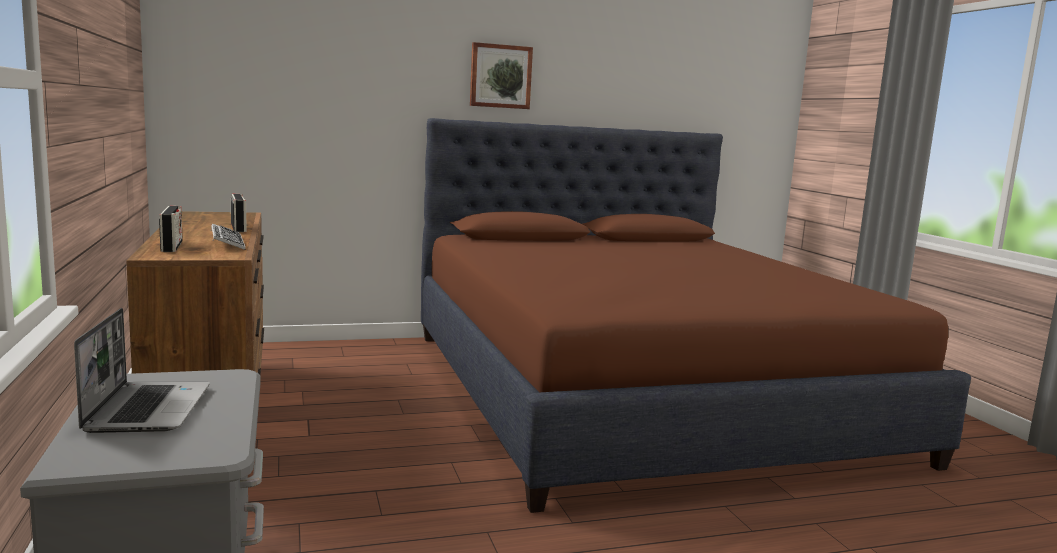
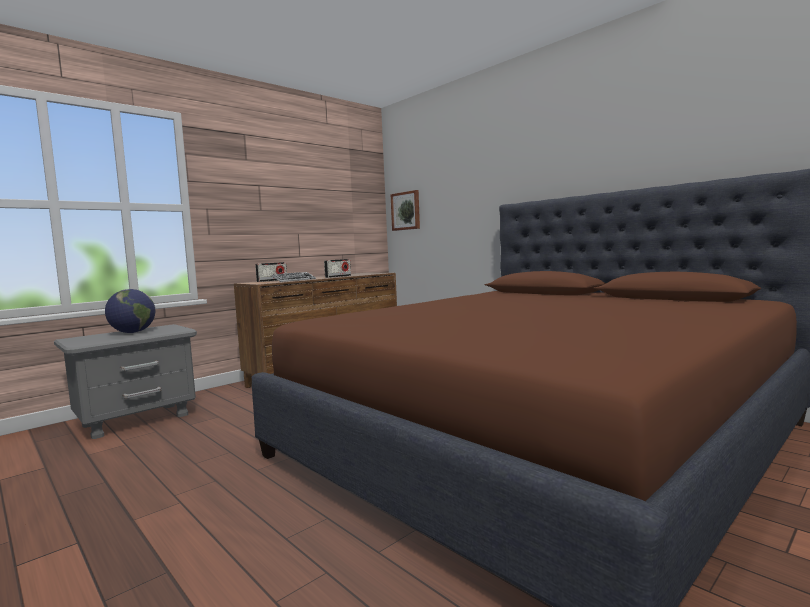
camera: 65 degrees right, 5 degrees down
laptop [74,308,210,433] -> globe [105,289,155,333]
picture [470,42,533,109] -> picture moved to [390,190,420,231]

